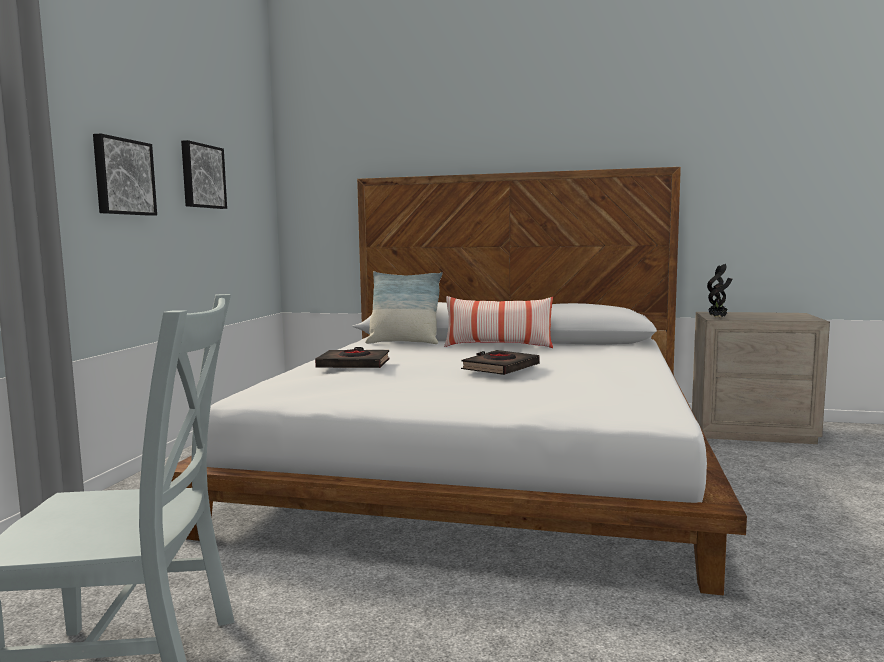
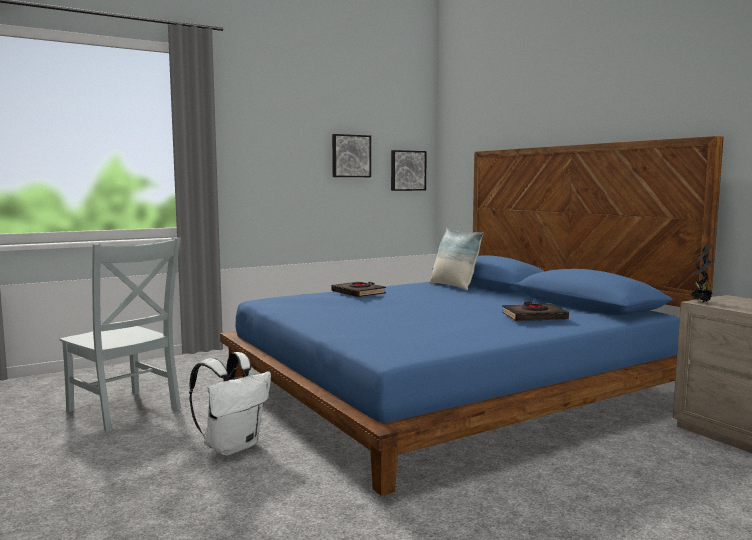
camera: 45 degrees right, 0 degrees up
picture [93,133,157,216] -> picture moved to [391,150,427,191]
white bed [171,167,747,595] -> blue bed [220,136,723,496]
pillow [444,296,553,348] -> none
black book [461,350,540,375] -> black book moved to [502,302,569,321]
none -> white backpack [189,352,271,455]

